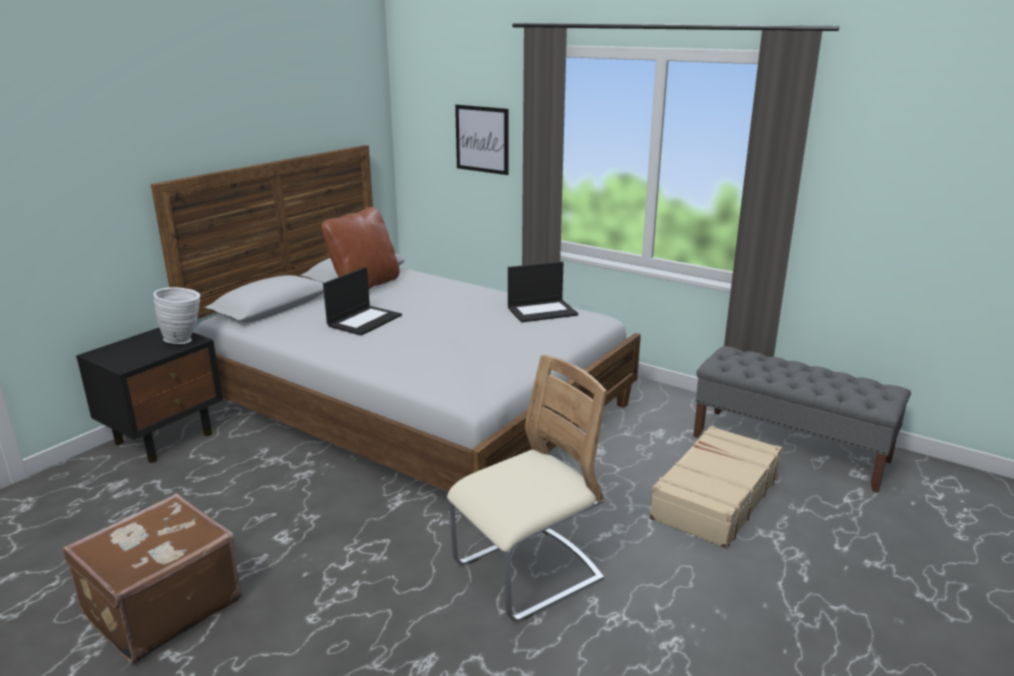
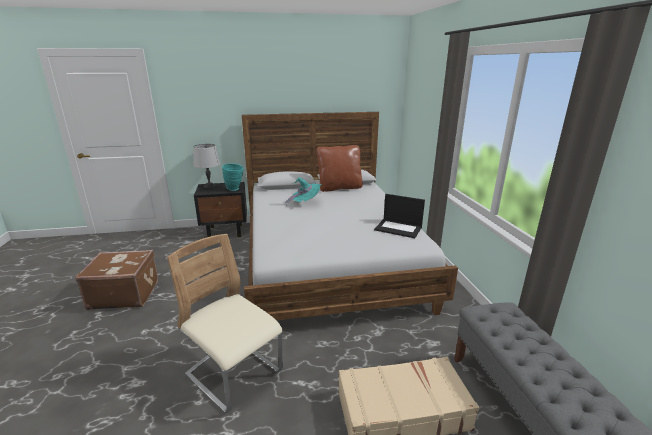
camera: 45 degrees right, 0 degrees up
white vase [154,287,200,344] -> turquoise vase [222,163,244,191]
laptop [323,267,402,335] -> turquoise hat [285,177,321,204]
beige chair [447,355,607,622] -> beige chair turned 150 degrees counterclockwise [167,234,283,413]
picture [455,105,509,175] -> none
none -> grey table lamp [193,144,220,188]

